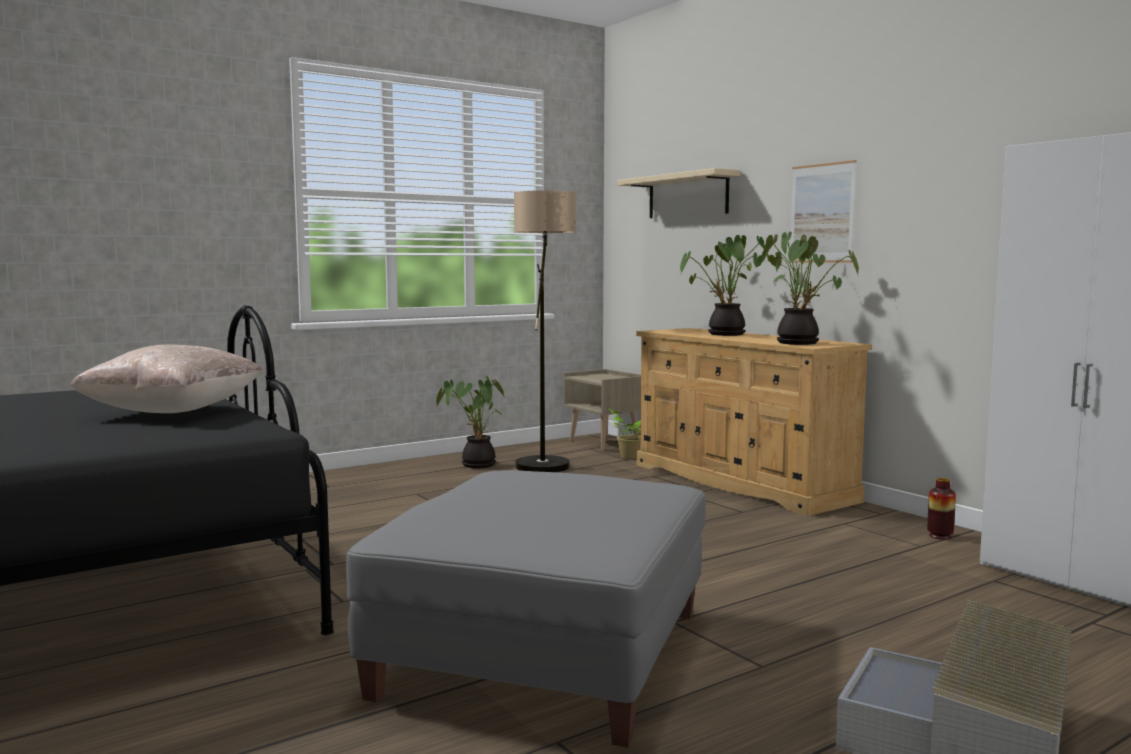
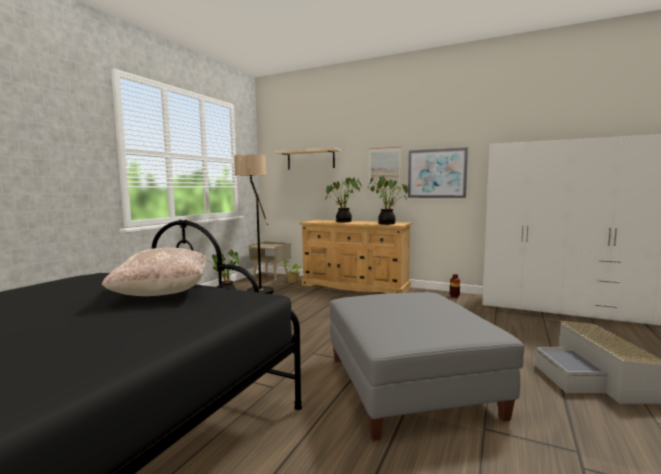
camera: 30 degrees left, 0 degrees up
none -> picture [408,147,468,198]

